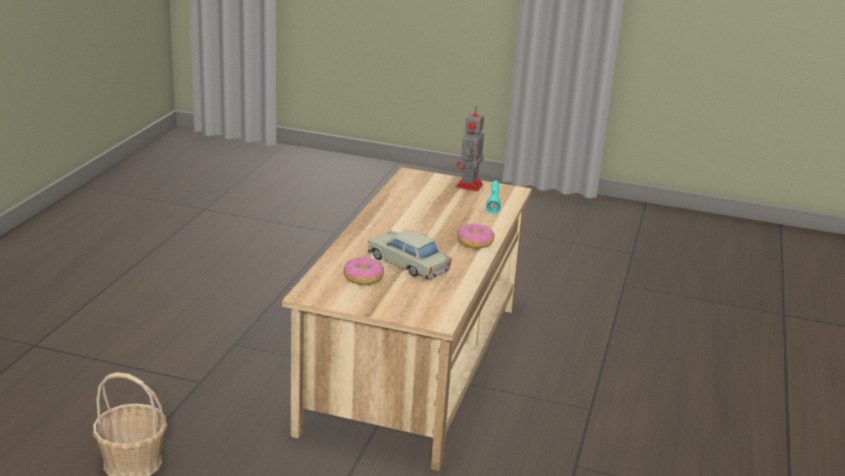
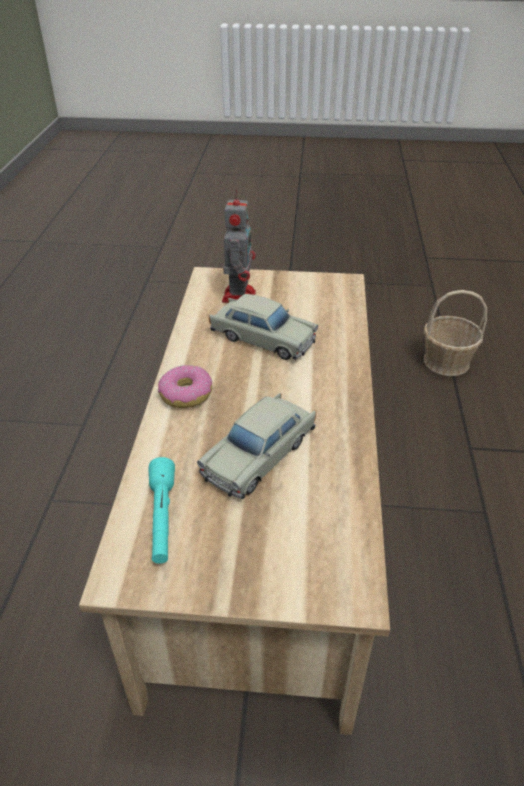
camera: 170 degrees right, 15 degrees up
donut [344,256,384,285] -> none
toy robot [456,106,484,191] -> toy robot moved to [222,189,256,303]
none -> beige toy car [197,393,316,499]

